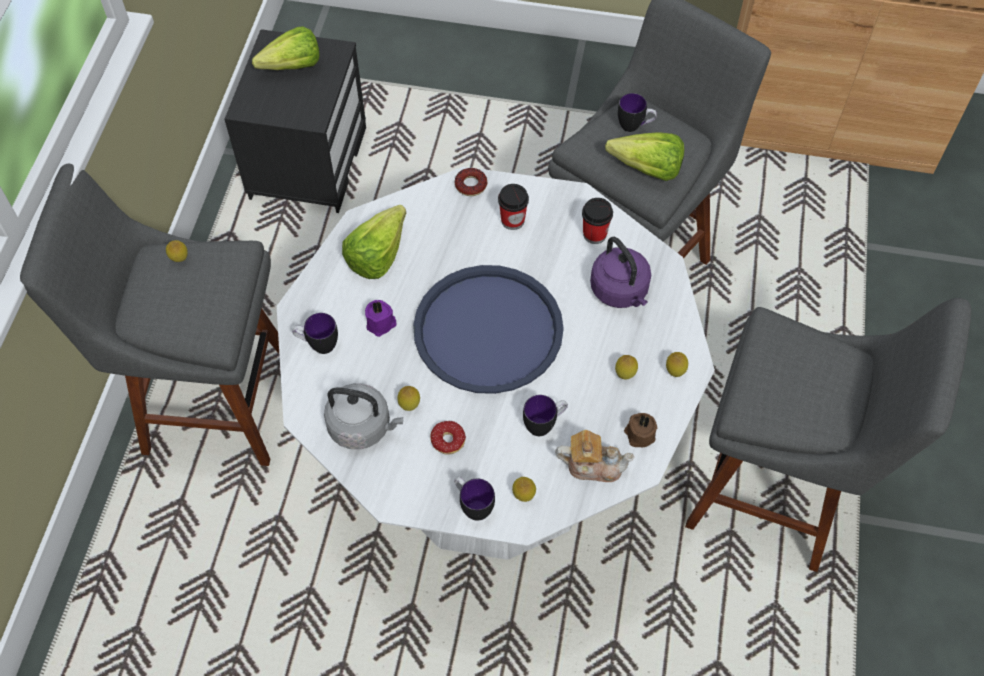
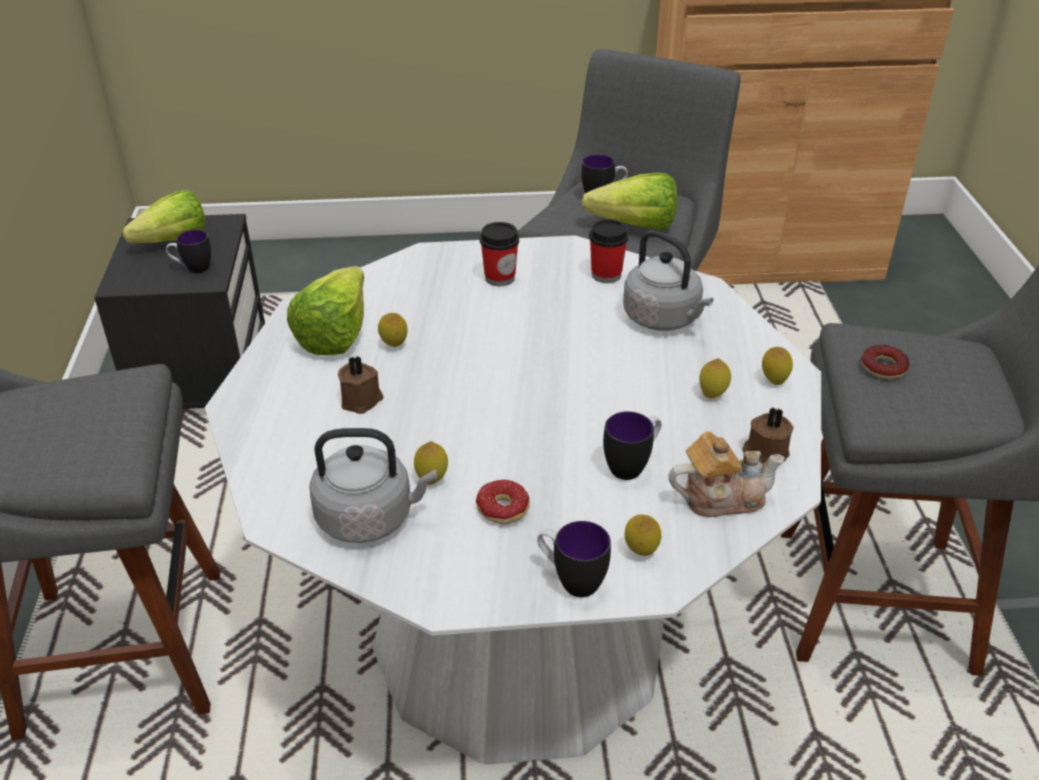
camera: 15 degrees left, 20 degrees down
lemon [166,240,188,262] -> lemon moved to [378,313,408,347]
mug [292,313,338,354] -> mug moved to [166,230,211,273]
purple candle [365,300,396,337] -> brown candle [338,356,383,414]
blue tray [413,265,564,394] -> none
donut [455,168,487,196] -> donut moved to [862,345,910,379]
purple kettle [590,237,651,308] -> grey kettle [623,230,713,331]

